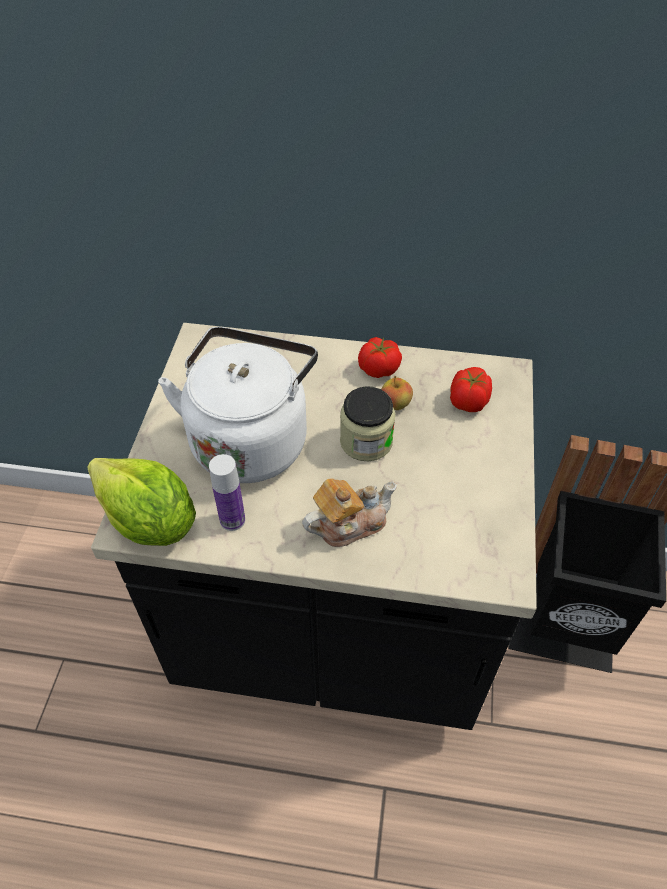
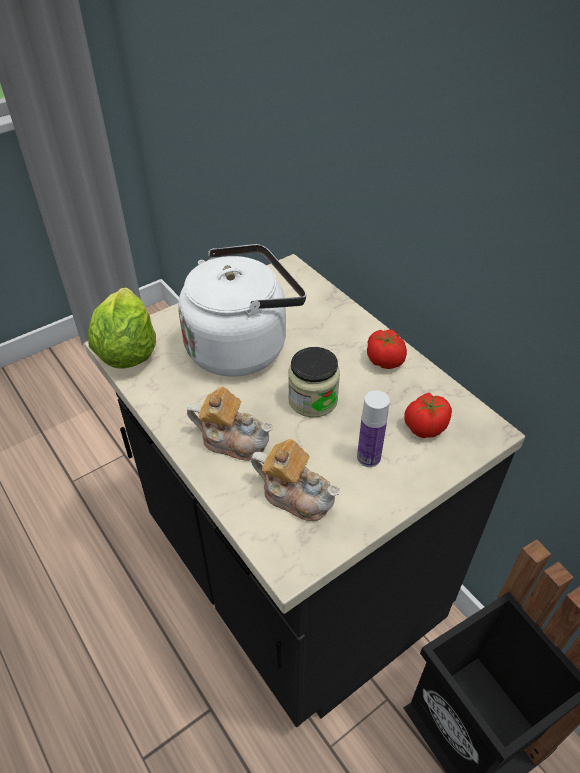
camera: 45 degrees right, 5 degrees down
bottle [209,454,245,531] -> bottle moved to [357,390,390,467]
apple [381,376,413,410] -> none
none -> teapot [251,439,340,521]

